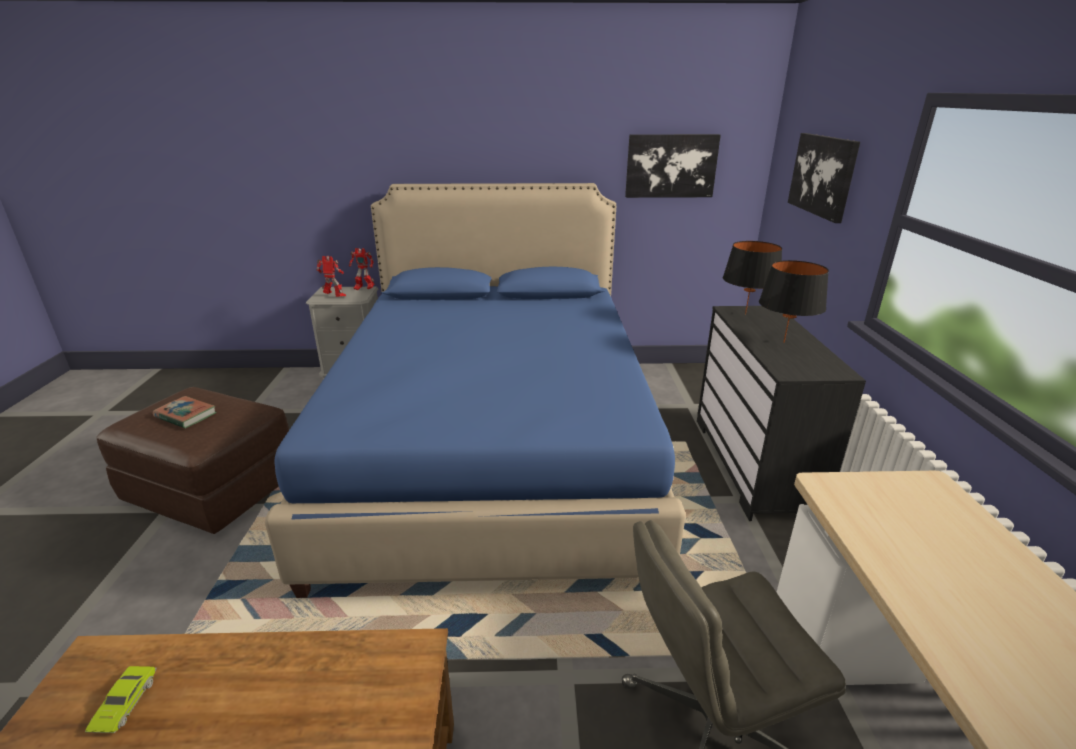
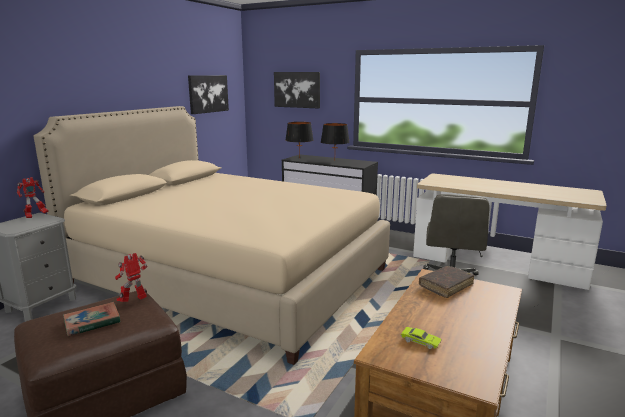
camera: 60 degrees left, 10 degrees down
blue bed [265,183,686,598] -> beige bed [34,106,390,365]
toy robot [316,256,346,297] -> toy robot moved to [115,253,147,302]
none -> brown book [419,266,475,298]

